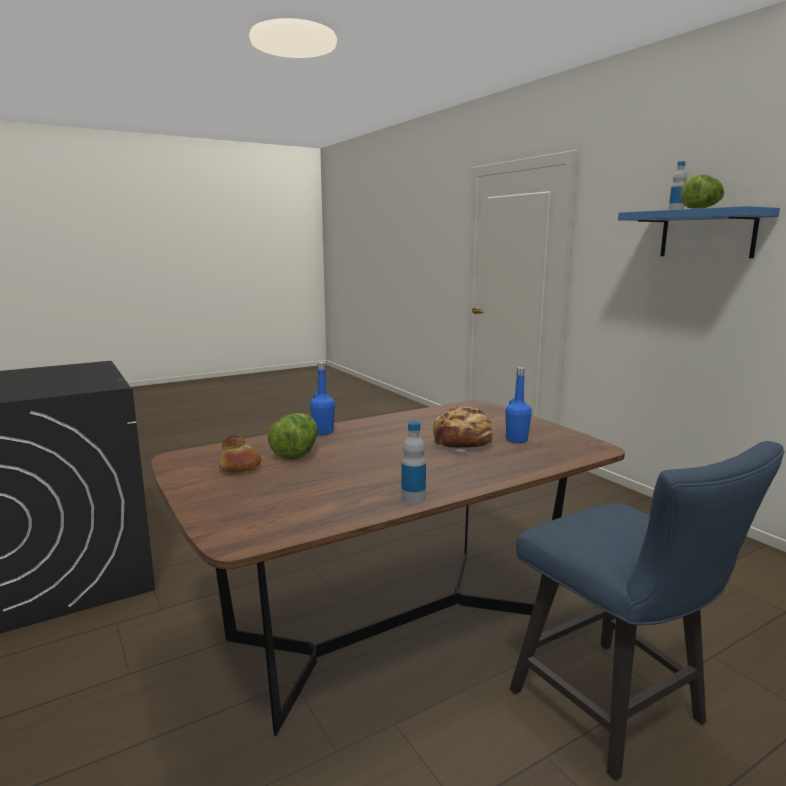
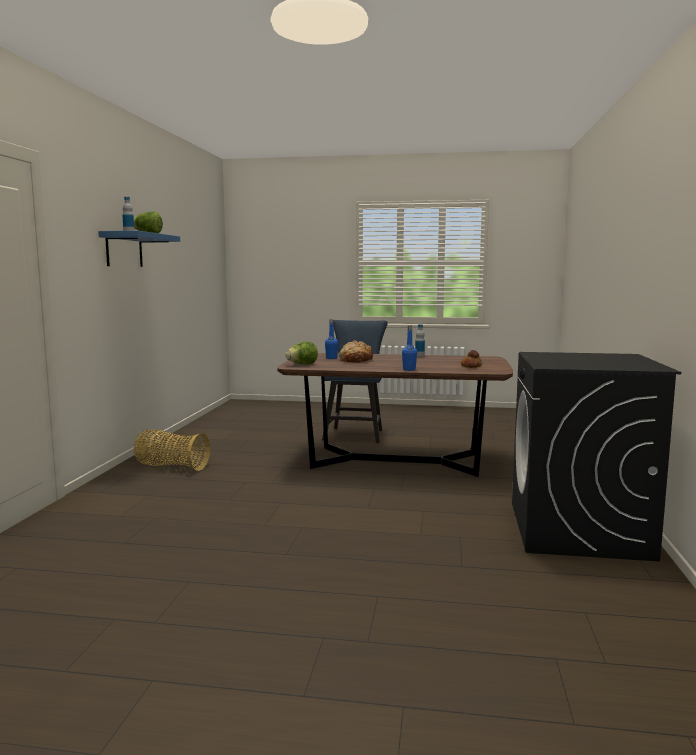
camera: 140 degrees left, 5 degrees down
lettuce [268,413,318,460] -> lettuce moved to [285,342,318,364]
none -> basket [134,429,210,471]

